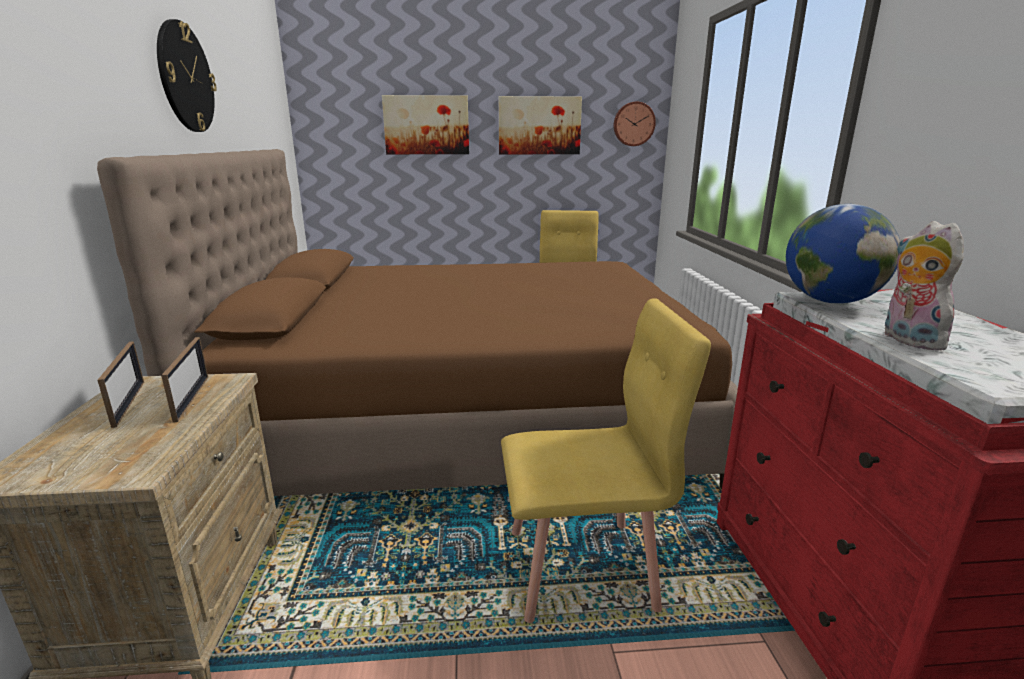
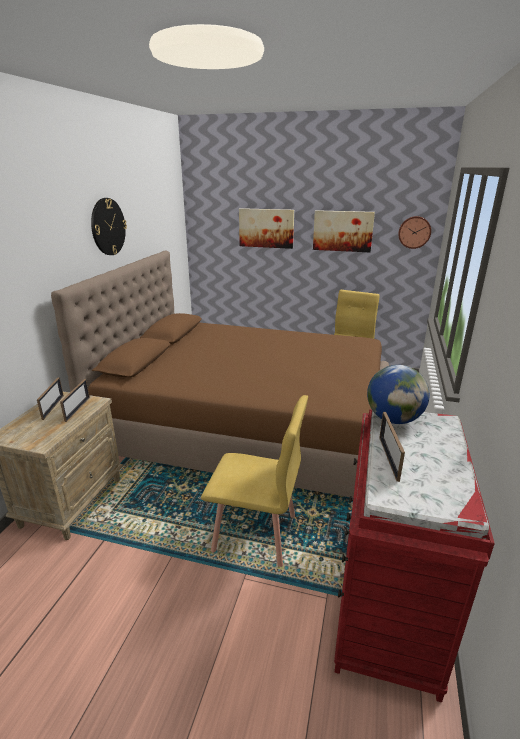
camera: 20 degrees right, 5 degrees up
plush toy [883,221,964,351] -> picture frame [379,412,405,482]

